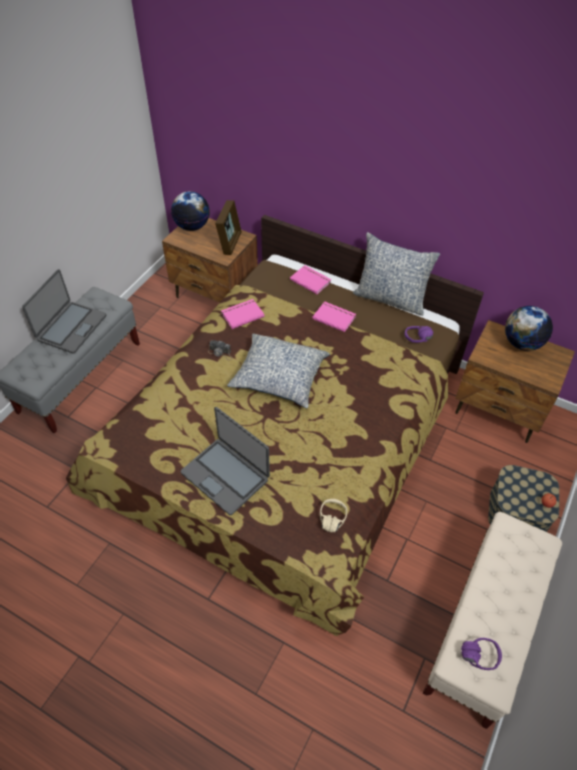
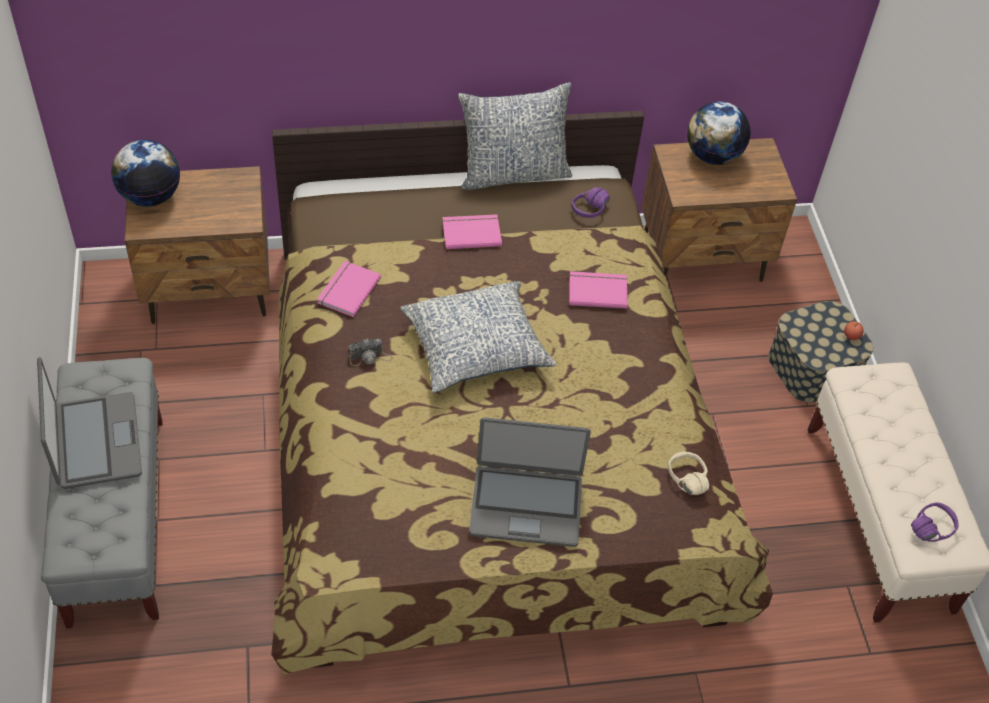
camera: 40 degrees left, 0 degrees up
picture frame [215,200,242,255] -> none
pink book [290,265,331,294] -> pink book moved to [569,271,628,309]

